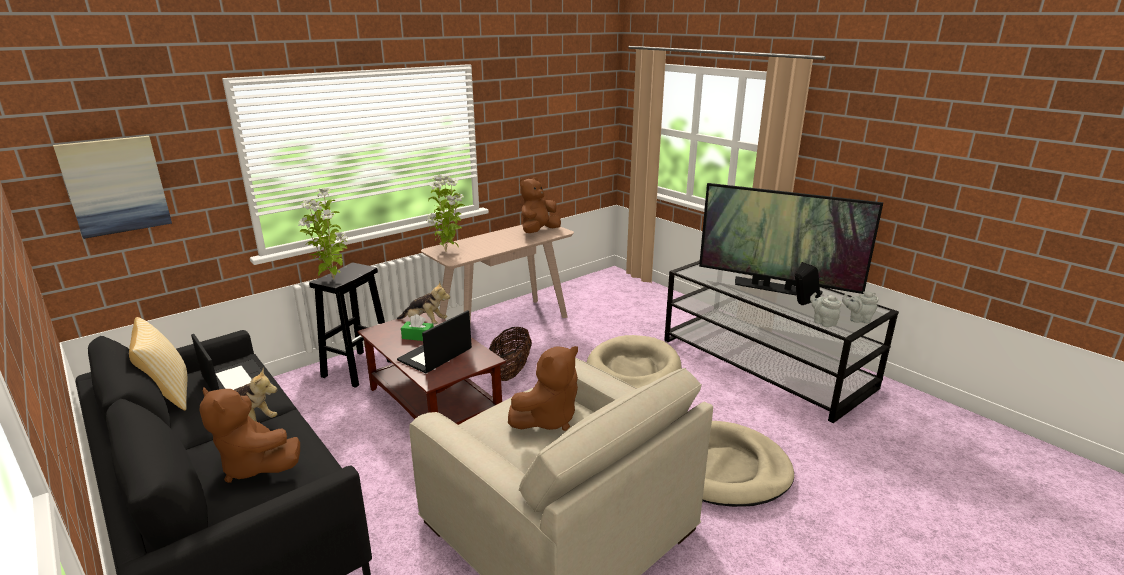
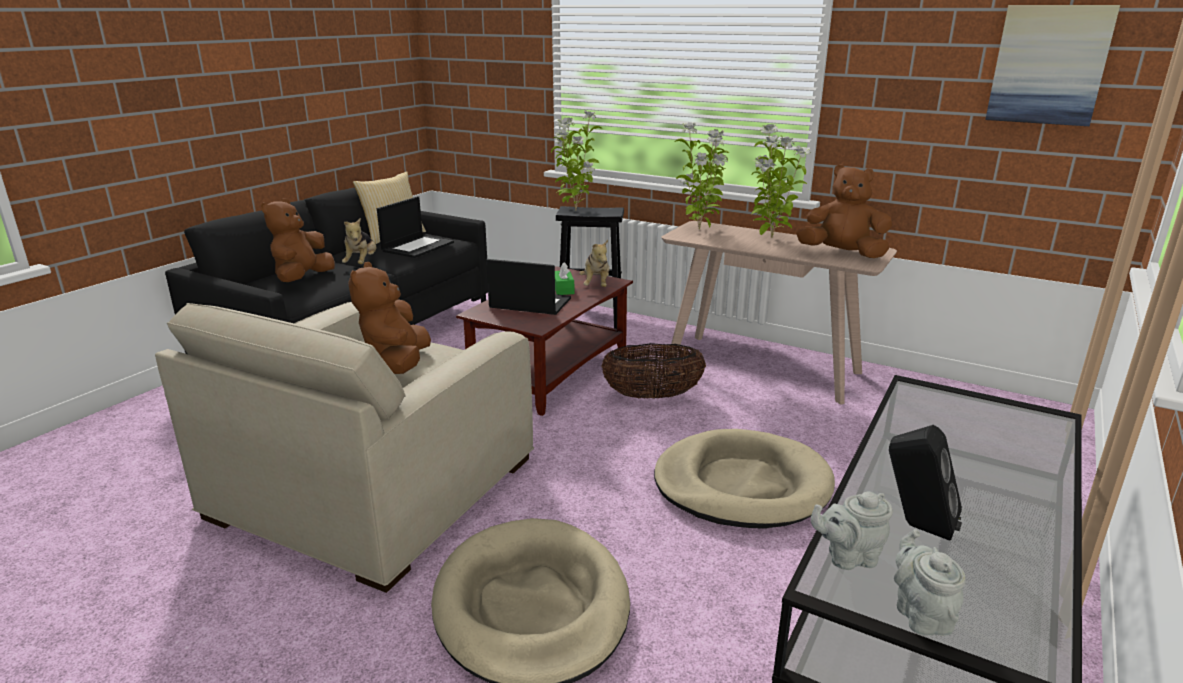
camera: 70 degrees right, 0 degrees up
picture [53,136,172,239] -> picture moved to [985,5,1120,126]
brown plush toy [508,346,578,431] -> brown plush toy turned 60 degrees clockwise [348,262,431,374]
television [699,183,883,296] -> none
grey teapot [810,293,841,327] -> grey teapot turned 135 degrees counterclockwise [811,492,893,570]
none -> potted plant [751,124,810,238]

